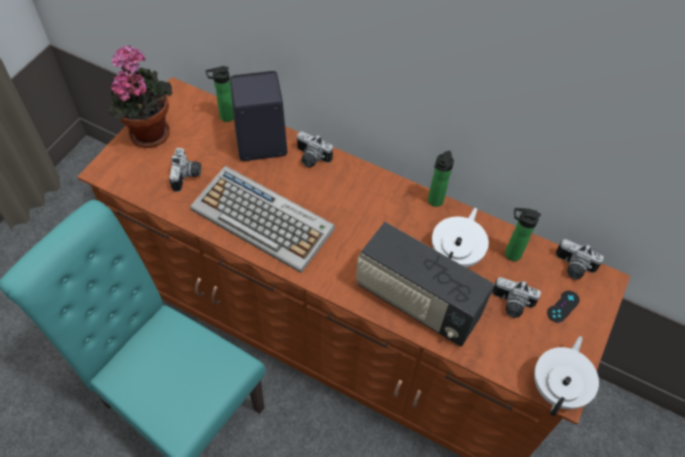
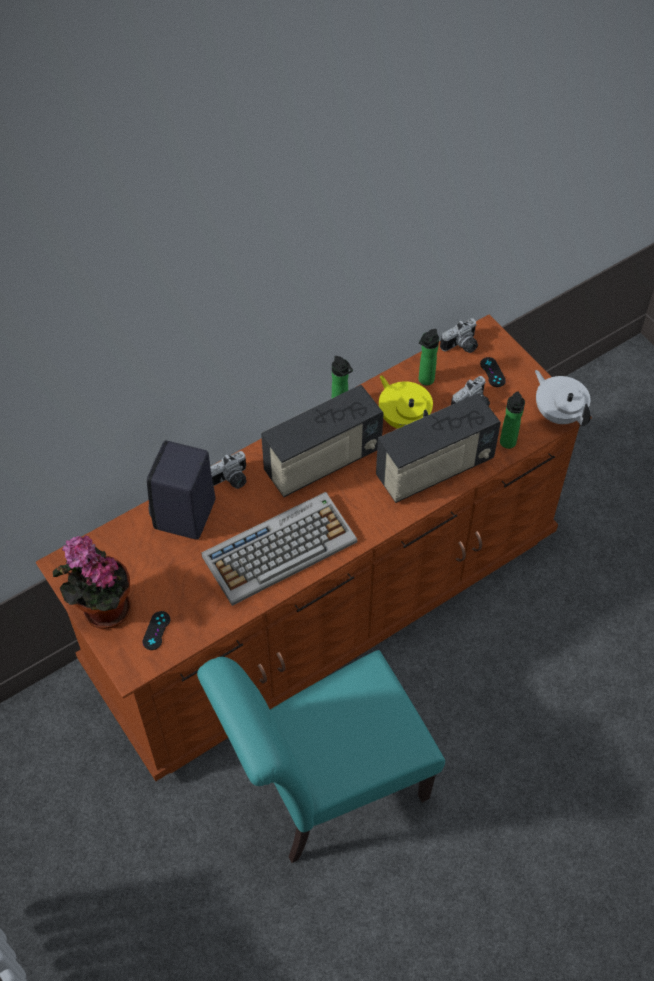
camera: 60 degrees left, 0 degrees up
camera [169,148,201,192] -> none
bottle [205,66,234,122] -> bottle moved to [500,391,525,449]
white teapot [432,208,489,268] -> yellow teapot [379,375,433,429]
none -> black game controller [142,611,170,650]
none -> radio [261,385,384,497]

